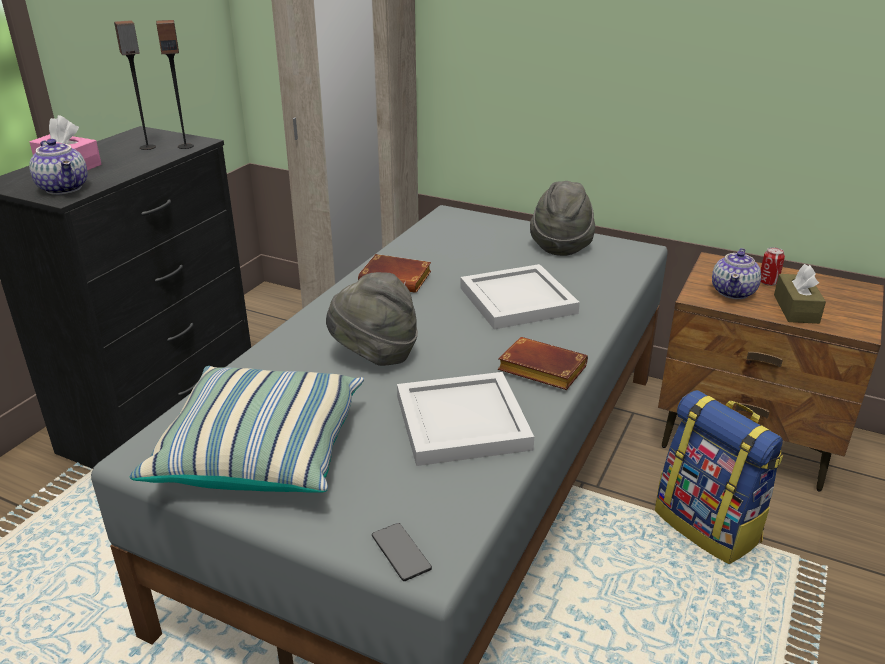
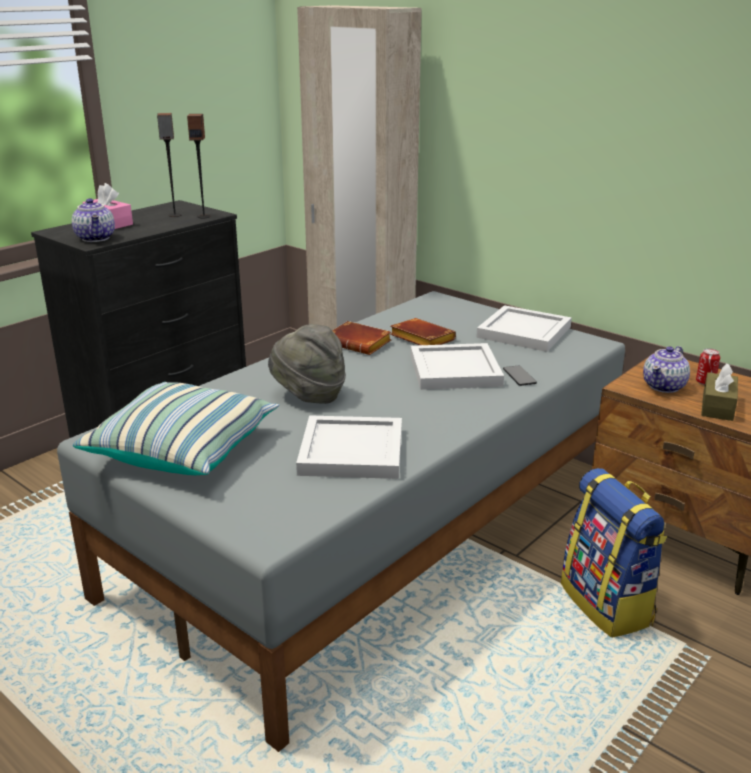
camera: 15 degrees right, 5 degrees down
phone [372,523,432,581] -> phone moved to [503,366,537,386]
brown book [498,337,588,390] -> brown book moved to [390,318,456,345]
grey hat [530,181,595,256] -> white tray [476,305,572,352]

